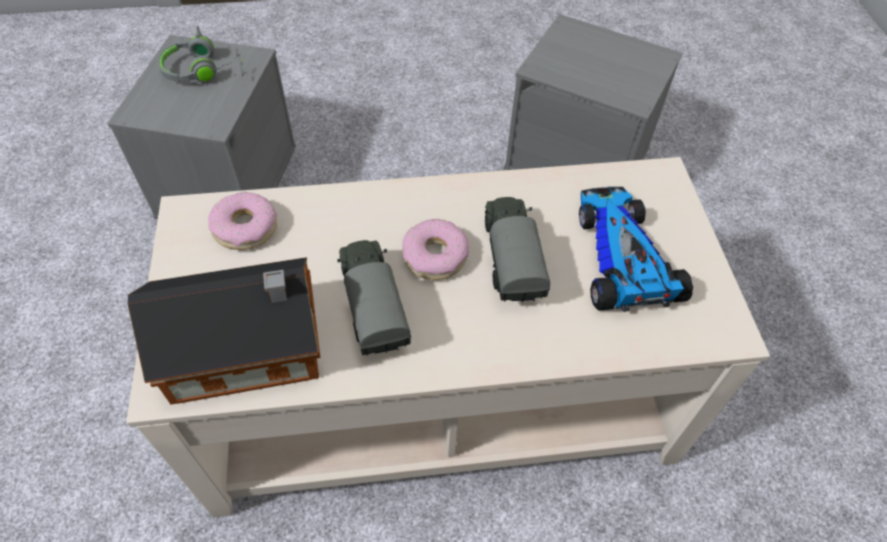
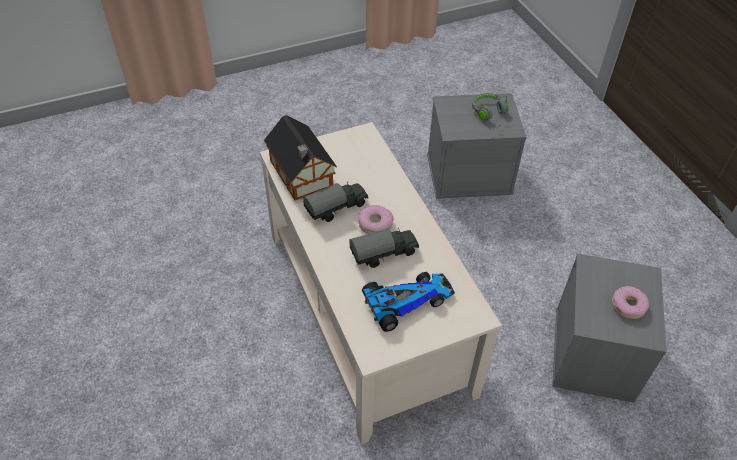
camera: 75 degrees right, 5 degrees down
donut [208,192,277,250] -> donut moved to [612,286,649,319]

